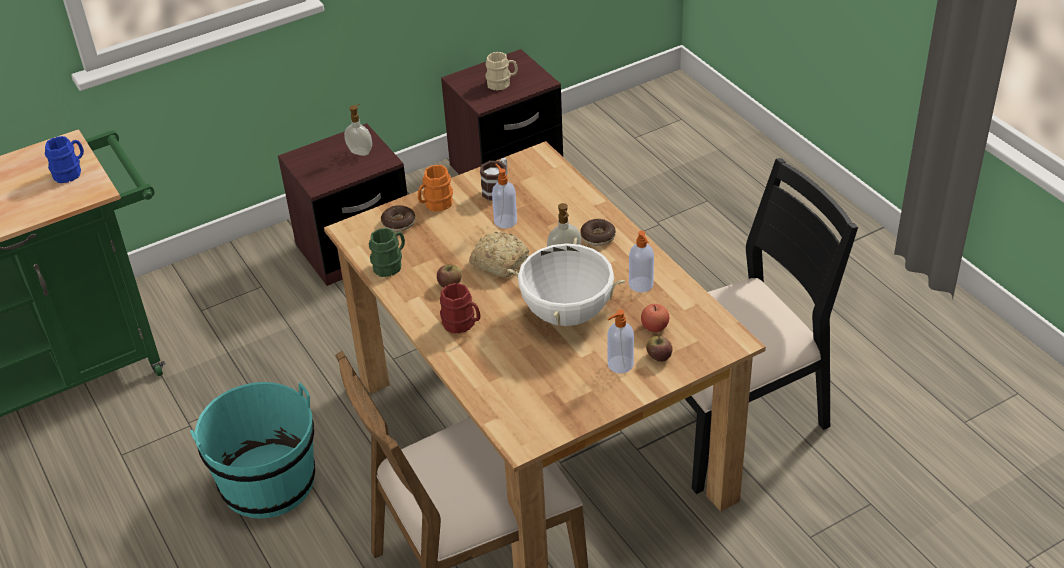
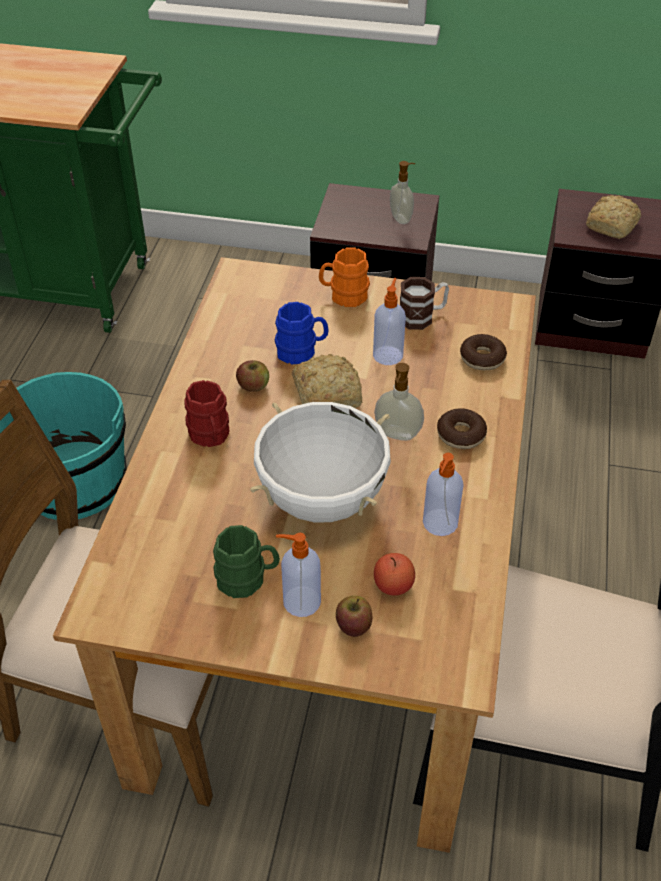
camera: 40 degrees right, 5 degrees up
blue mug [45,136,84,183] -> blue mug moved to [275,302,329,364]
green mug [369,228,405,277] -> green mug moved to [213,525,280,598]
donut [381,205,416,232] -> donut moved to [460,334,507,370]
beige mug [485,52,518,91] -> bread [586,195,641,239]

